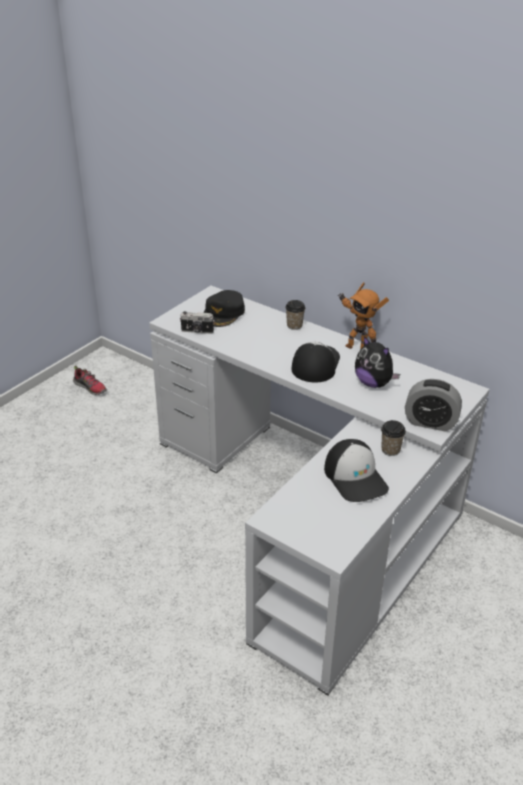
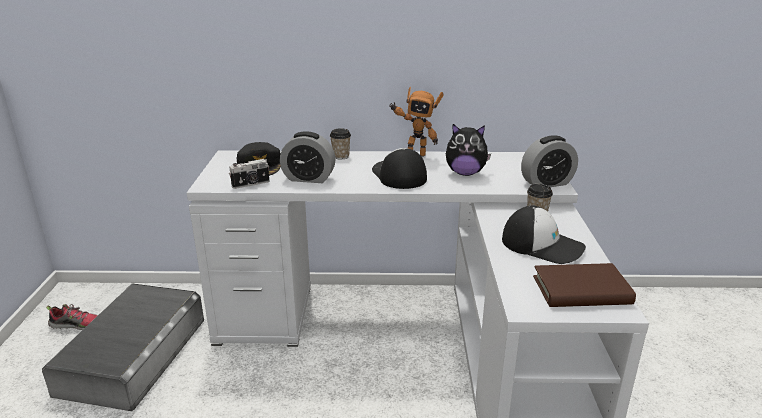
camera: 35 degrees left, 10 degrees down
none -> grey storage box [42,284,204,411]
none -> alarm clock [280,131,336,183]
none -> brown book [533,263,636,307]

